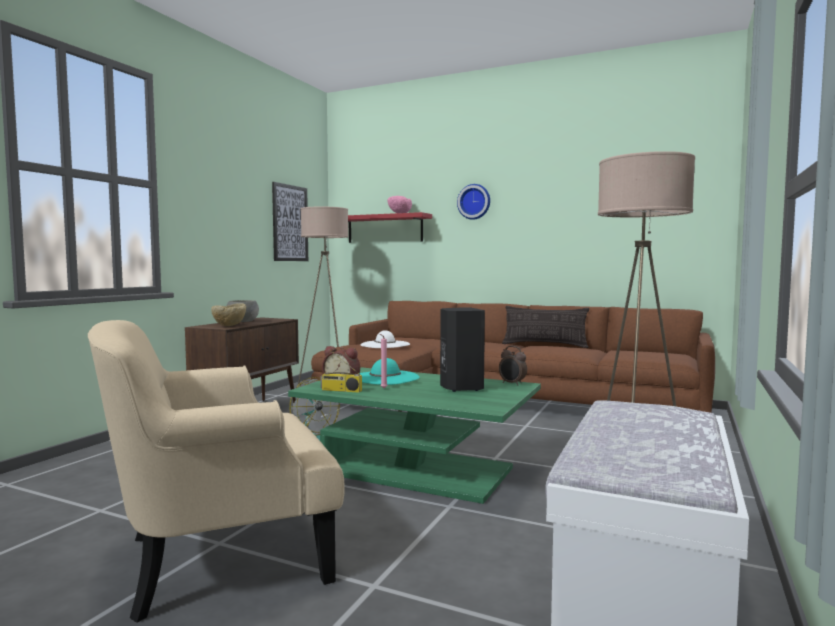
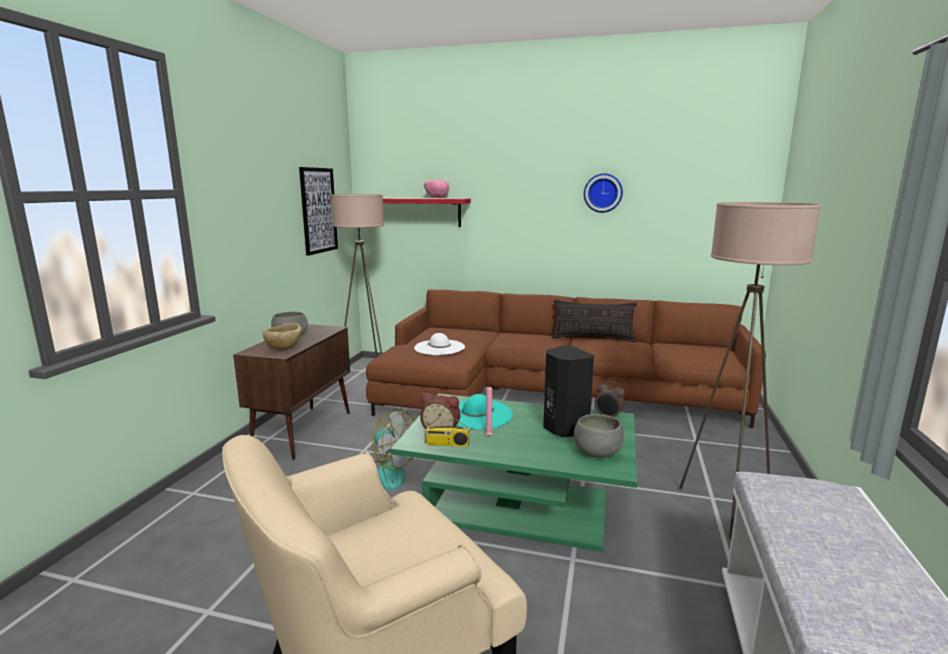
camera: 10 degrees left, 10 degrees up
wall clock [457,184,490,220] -> wall clock moved to [584,173,623,213]
none -> grey bowl [574,414,625,458]

